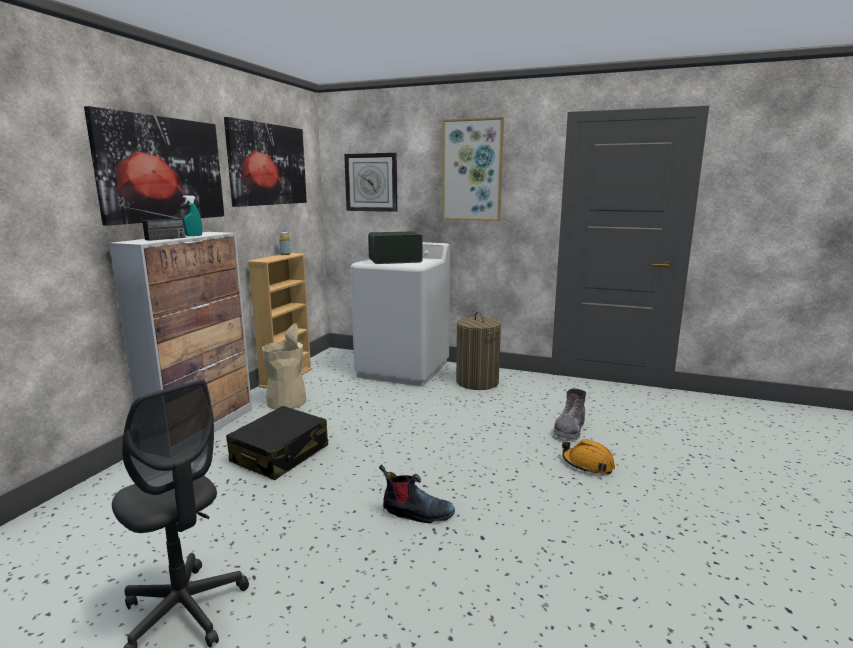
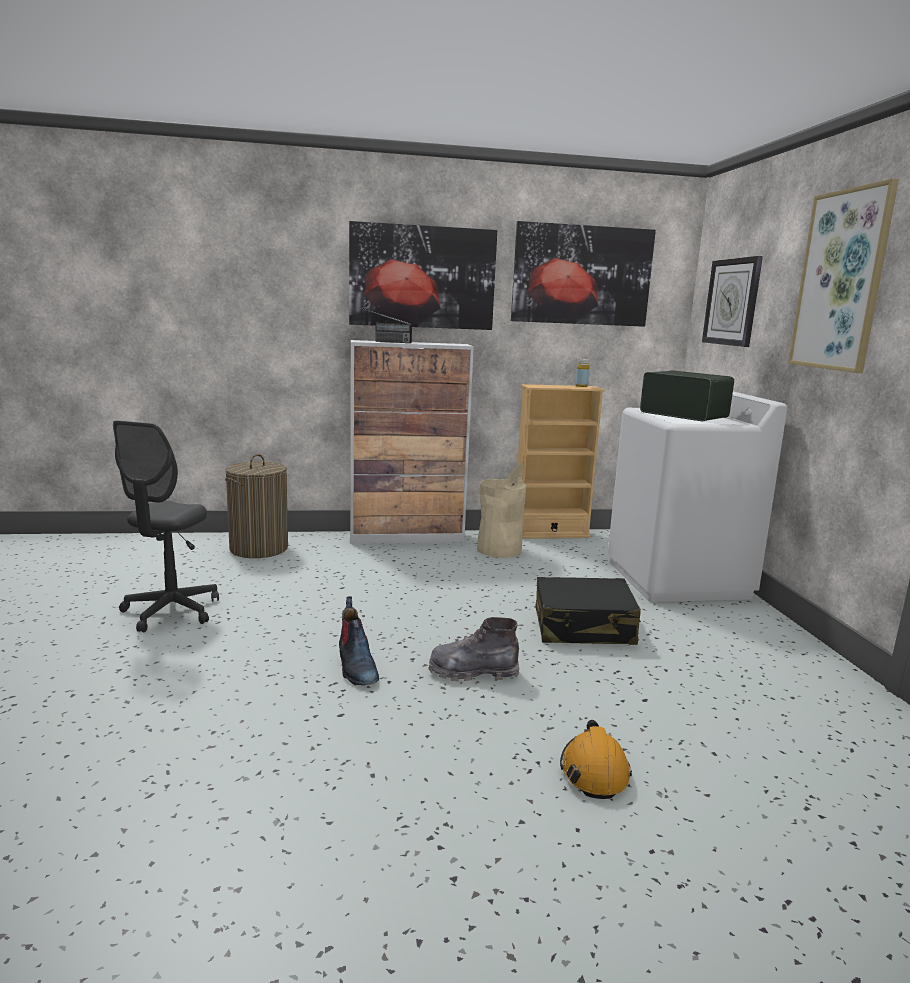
camera: 60 degrees right, 0 degrees up
turquoise spray bottle [183,196,202,236] -> none
black suitcase [226,406,328,480] -> black suitcase moved to [535,577,641,645]
laundry basket [456,312,501,390] -> laundry basket moved to [225,454,288,558]
grey boot [554,388,586,441] -> grey boot moved to [428,617,520,682]

